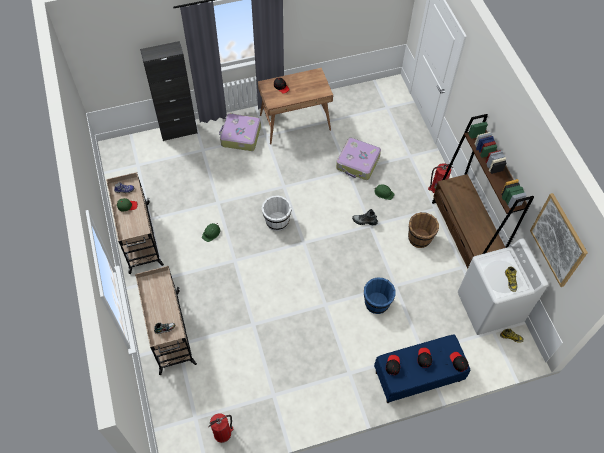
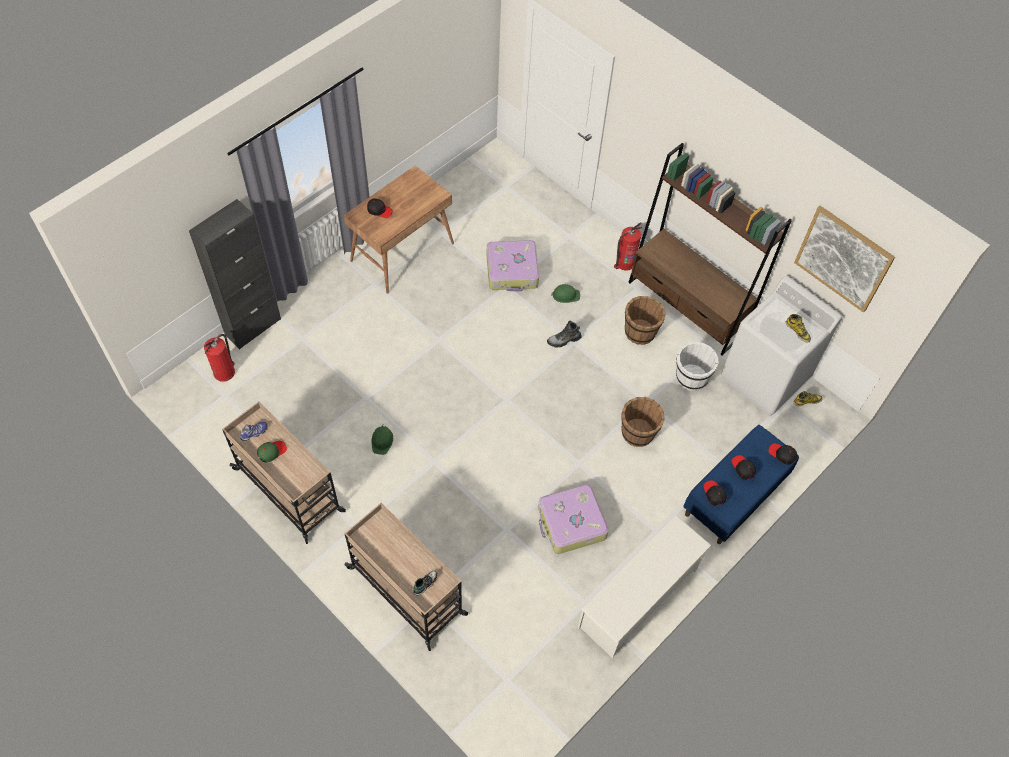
camera: 30 degrees left, 0 degrees up
fire extinguisher [208,413,234,443] -> fire extinguisher moved to [204,334,235,382]
suitcase [219,113,261,151] -> suitcase moved to [538,484,609,554]
white bucket [262,195,292,231] -> white bucket moved to [676,342,718,391]
blue bucket [364,277,396,314] -> brown bucket [621,397,665,447]
none -> white shoe rack [577,514,711,658]

